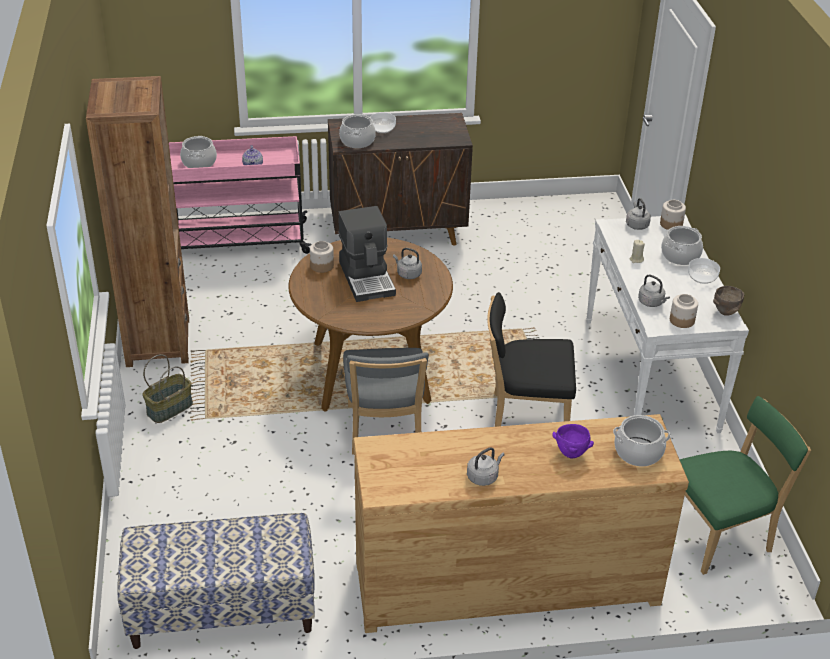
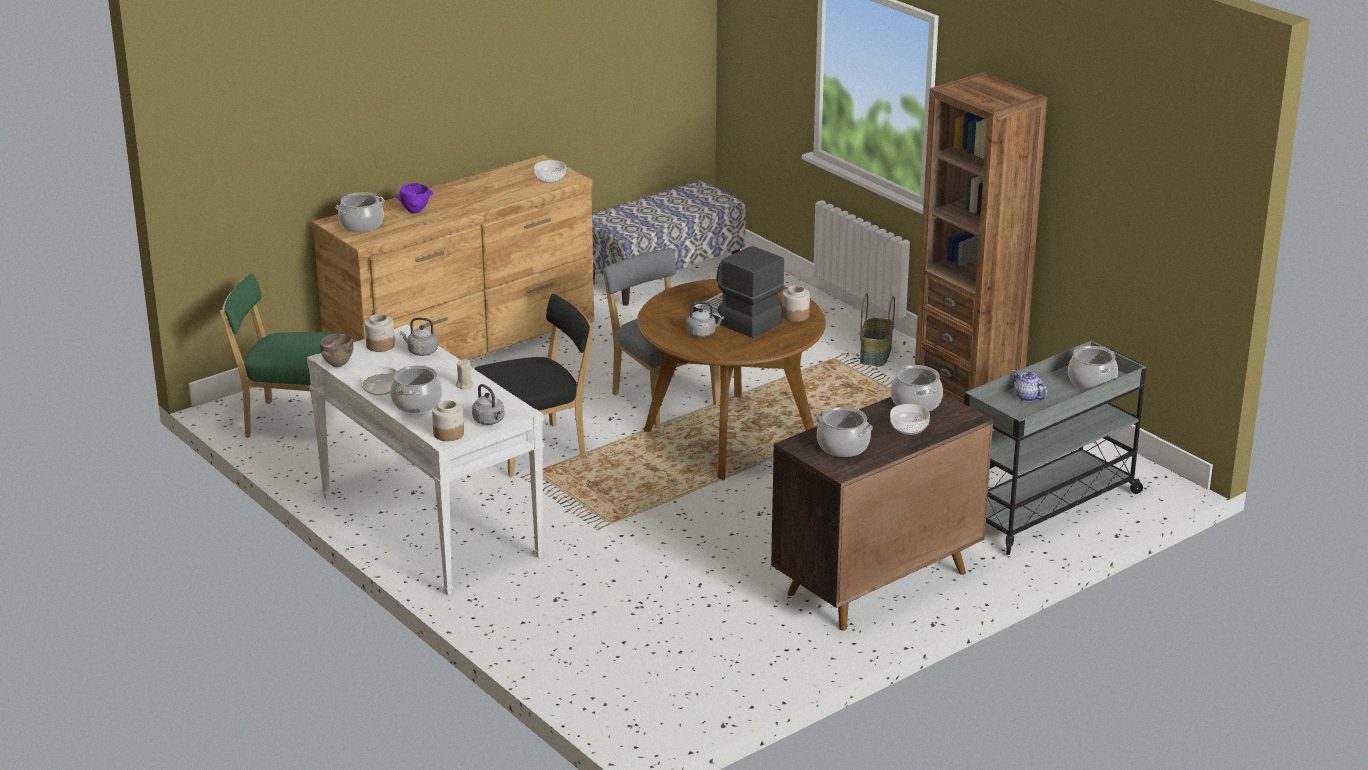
camera: 150 degrees right, 10 degrees down
pink cart [169,136,312,254] -> grey cart [964,341,1146,555]
grey kettle [467,447,505,486] -> none
green chair [679,396,811,575] -> green chair turned 60 degrees clockwise [220,274,338,437]
none -> bowl [534,160,566,183]
none -> cooking pot [816,407,873,457]

